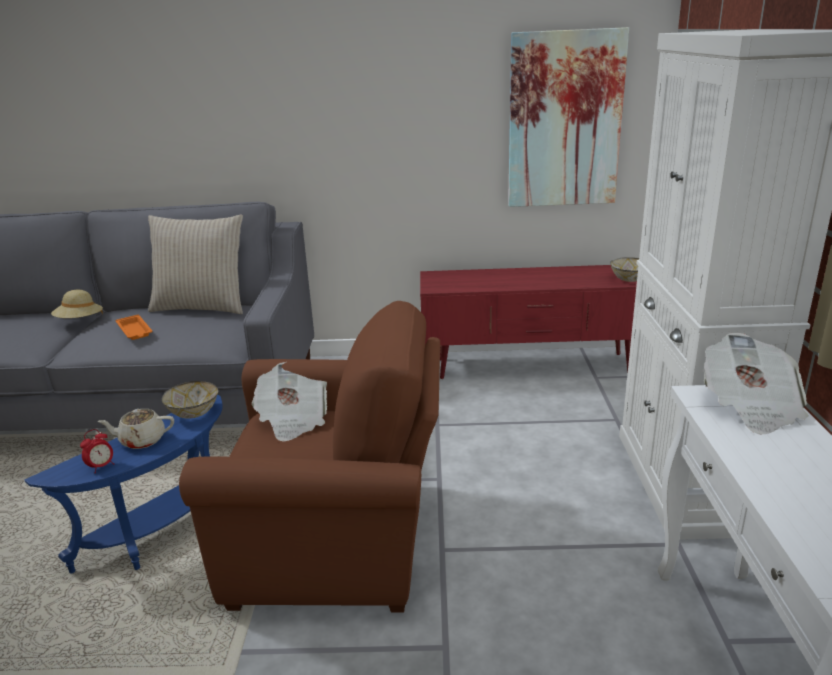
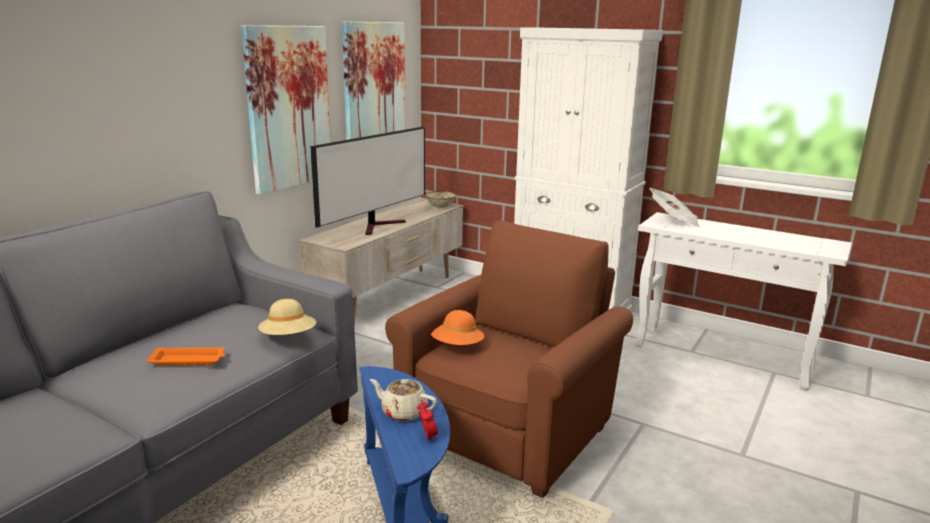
camera: 60 degrees left, 5 degrees down
beige hat [51,290,103,318] -> beige hat moved to [258,299,316,335]
beige teapot [97,409,174,449] -> beige teapot turned 90 degrees clockwise [370,379,437,421]
beige pillow [148,215,243,314] -> none
bowl [162,381,218,419] -> none
newspaper [252,362,327,442] -> orange hat [431,310,485,345]
red tv stand [420,265,637,379] -> beige tv stand [299,198,464,326]
none -> picture [241,25,331,195]
none -> television [310,127,425,235]

